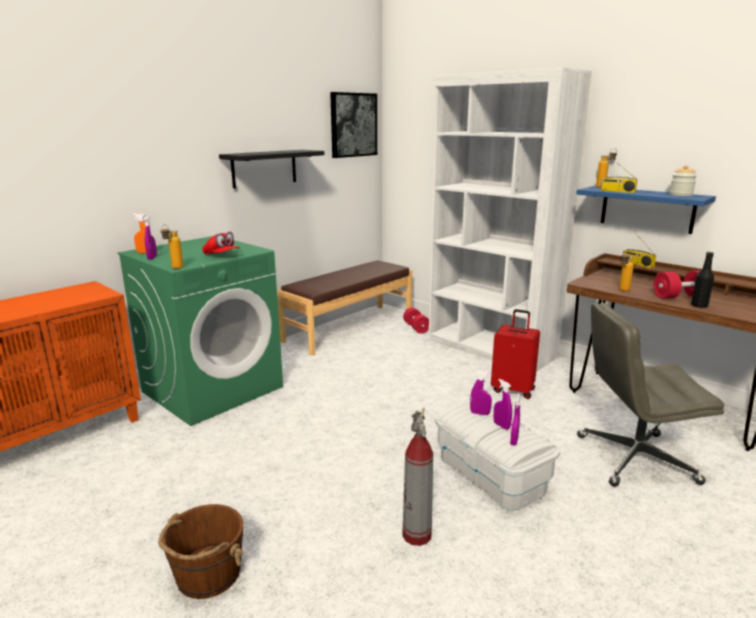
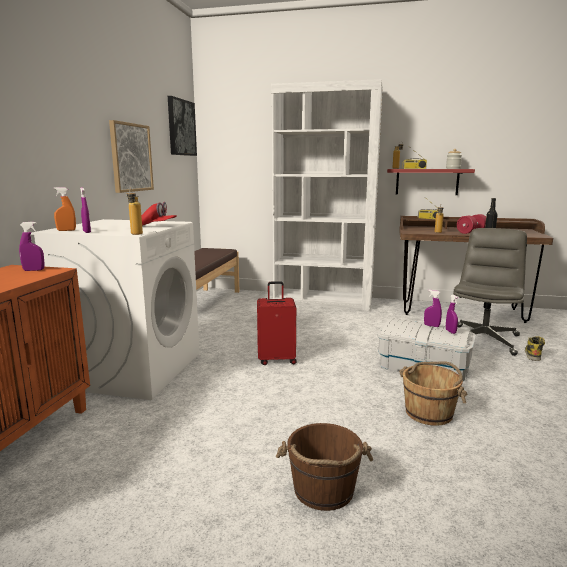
camera: 30 degrees left, 5 degrees down
green washing machine [118,236,283,426] -> white washing machine [31,219,199,400]
black shelf [219,150,324,189] -> picture [109,120,154,193]
fire extinguisher [402,408,433,546] -> brown bucket [399,361,467,426]
red dumbbell [403,307,429,334] -> none
purple spray bottle [470,370,492,415] -> purple spray bottle moved to [19,222,44,271]
red suitcase [491,309,540,399] -> red suitcase moved to [257,281,297,365]
blue shelf [576,186,716,234] -> red shelf [387,169,475,195]
grey office chair [577,303,724,487] -> grey office chair turned 150 degrees clockwise [453,228,527,356]
none -> boot [525,336,545,361]

